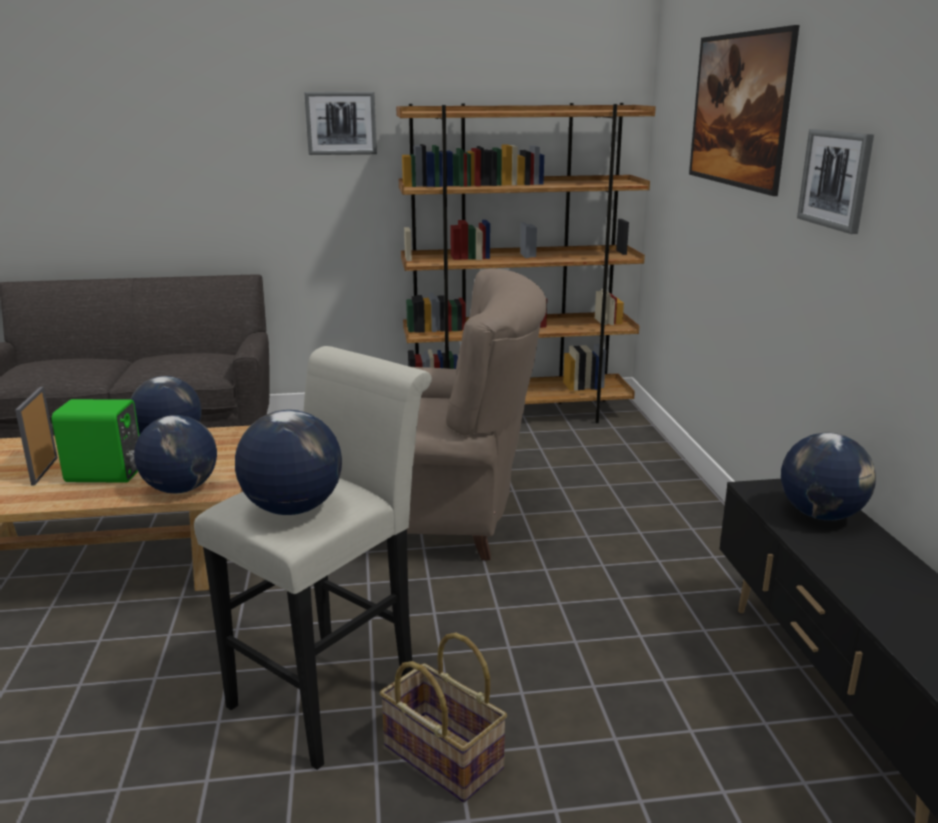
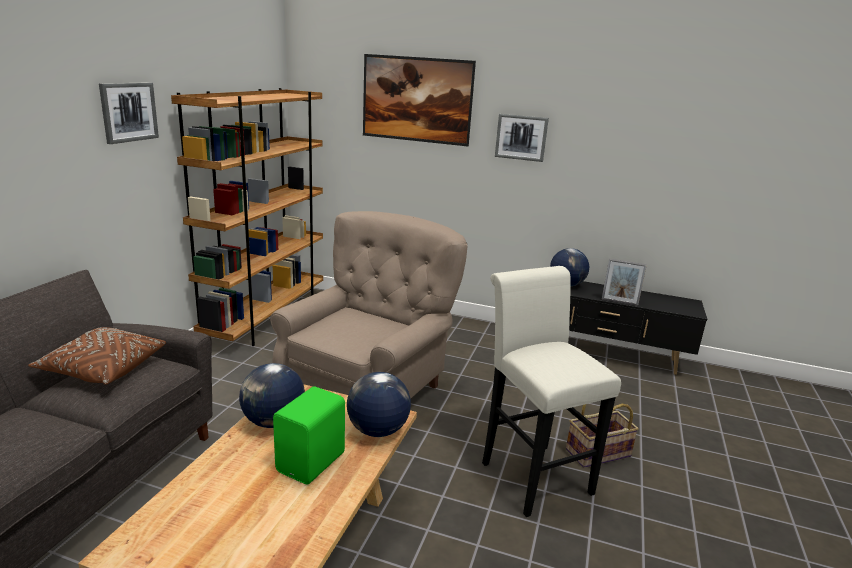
camera: 65 degrees left, 0 degrees up
picture frame [15,387,58,486] -> picture frame moved to [602,259,647,306]
globe [235,410,342,515] -> none
none -> brown pillow [28,327,166,385]

